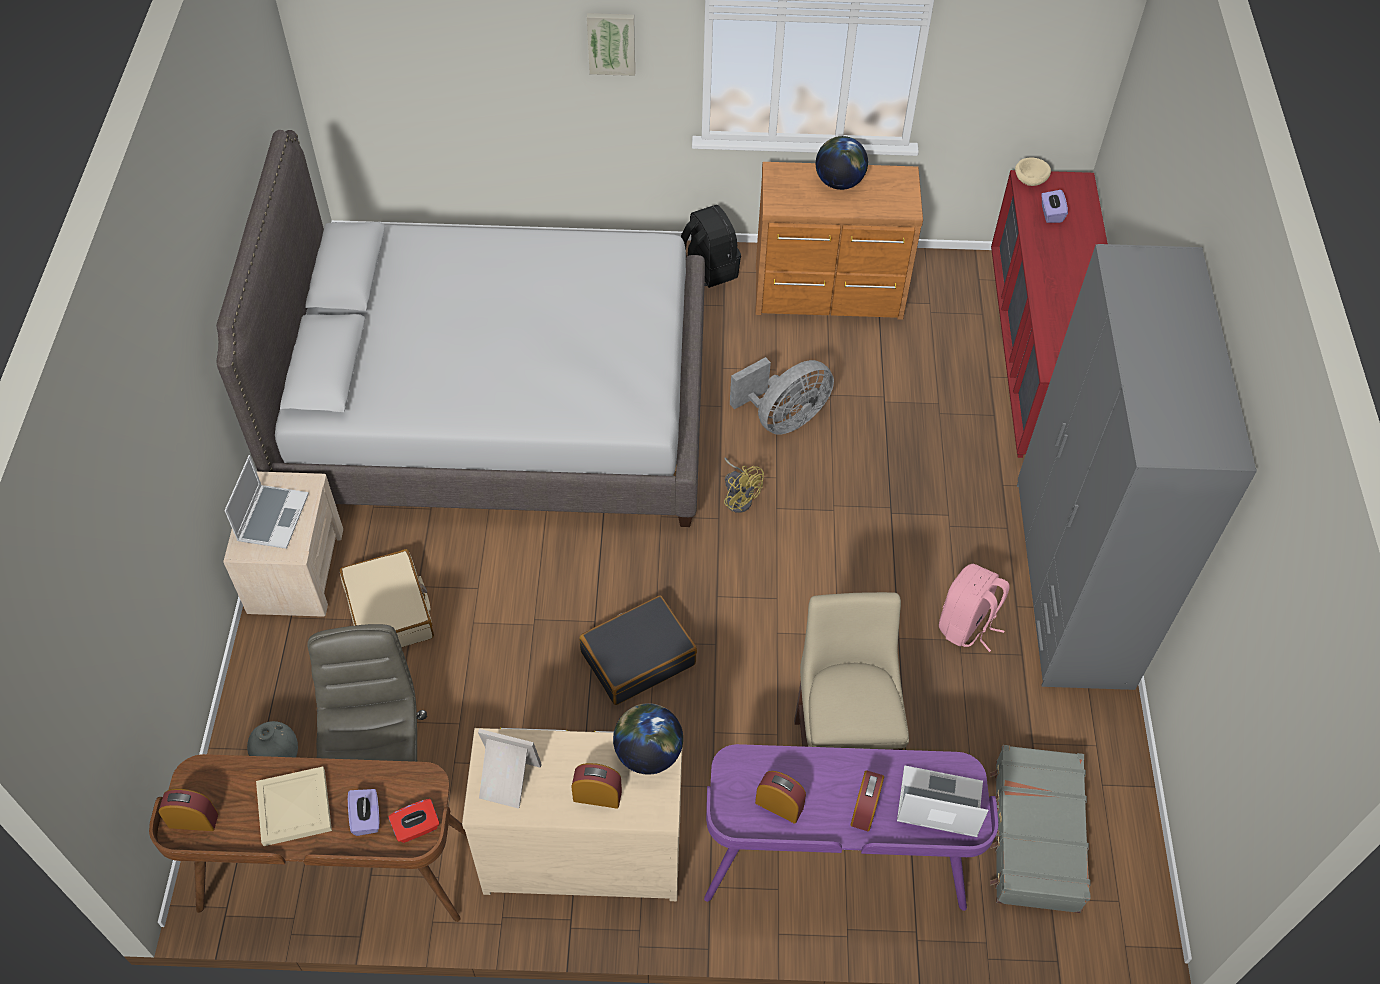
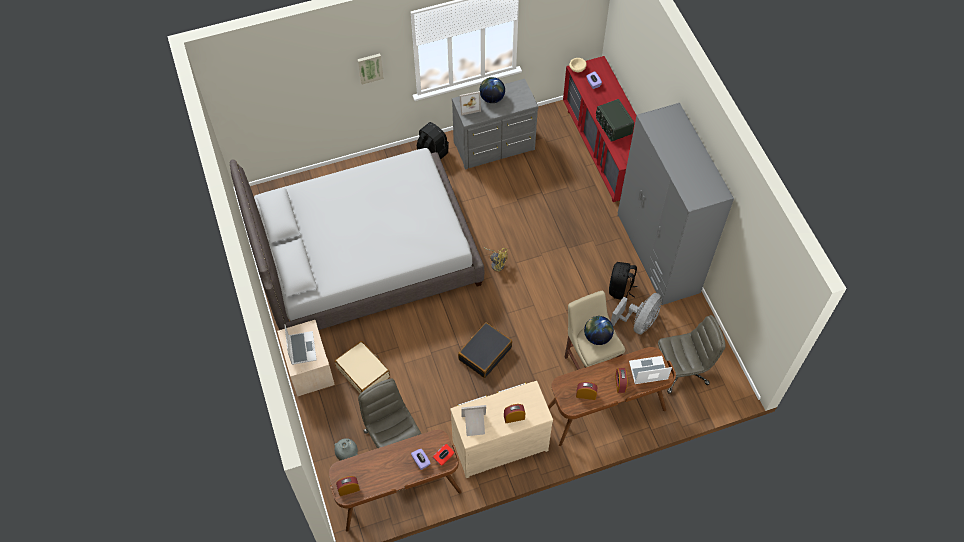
camera: 20 degrees left, 5 degrees up
beige tray [256,766,332,846] -> none
globe [613,703,683,775] -> globe moved to [584,316,614,345]
purple desk [704,744,998,911] -> brown desk [548,347,676,446]
grey fan [730,357,834,435] -> grey fan moved to [611,293,662,335]
brown dresser [755,162,923,320] -> grey dresser [452,79,538,170]
pink backpack [939,564,1010,652] -> black backpack [609,262,638,299]
grey suitcase [990,745,1091,913] -> grey office chair [658,315,726,394]
none -> picture frame [459,91,481,115]
none -> radio [596,99,634,142]

